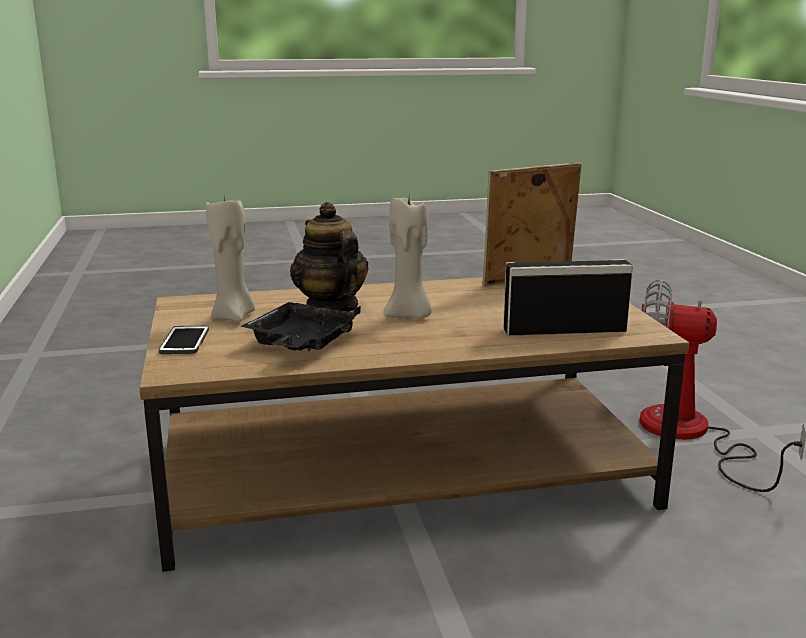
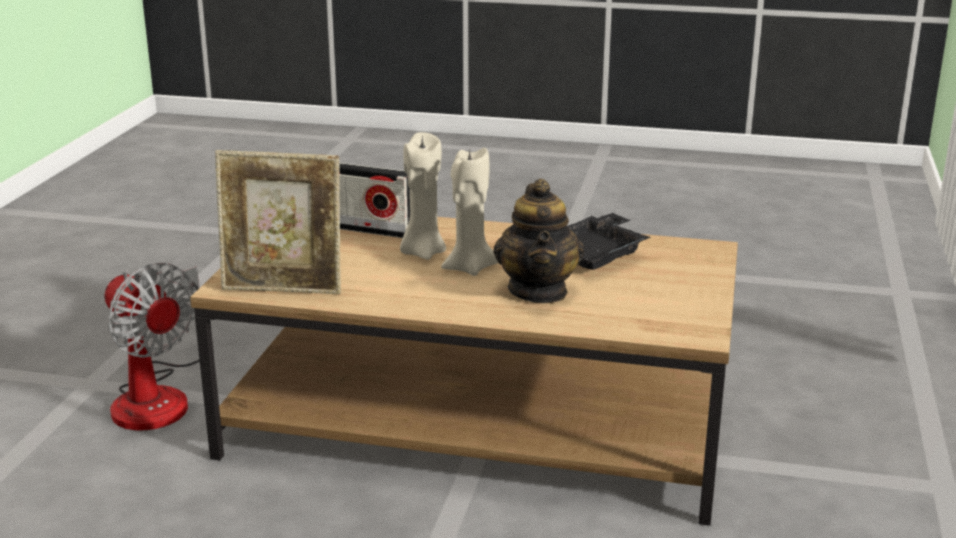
camera: 155 degrees left, 5 degrees up
phone [159,326,209,354] -> none
beige candle [206,197,255,322] -> beige candle moved to [400,132,446,260]

